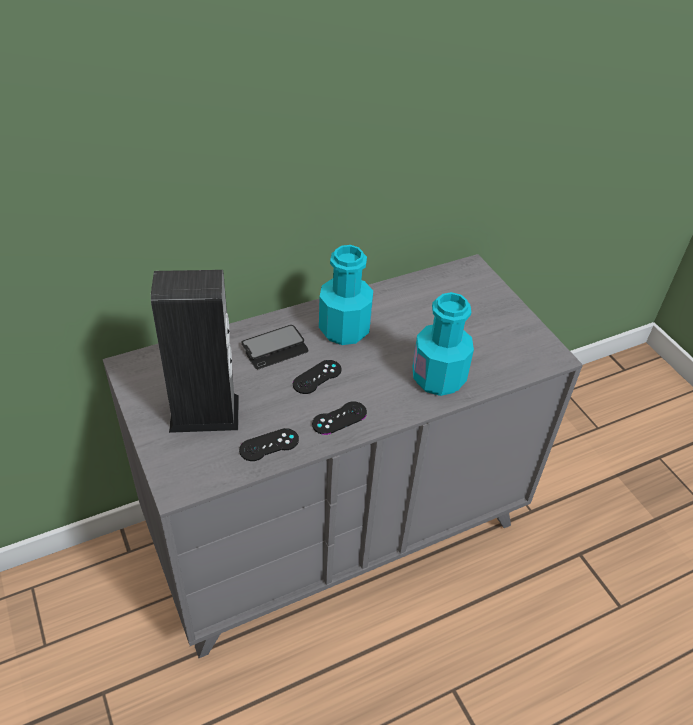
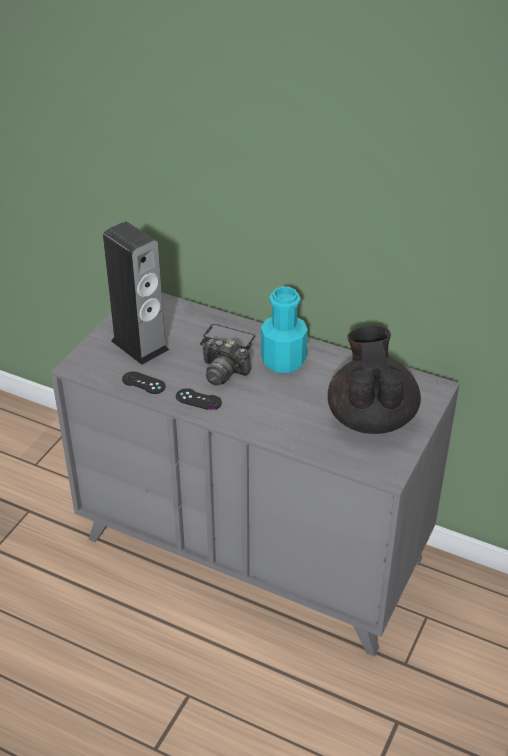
camera: 55 degrees right, 5 degrees down
black game controller [293,360,341,394] -> camera [203,339,251,386]
turquoise bottle [412,292,474,396] -> none
none -> black teapot [328,326,421,434]

